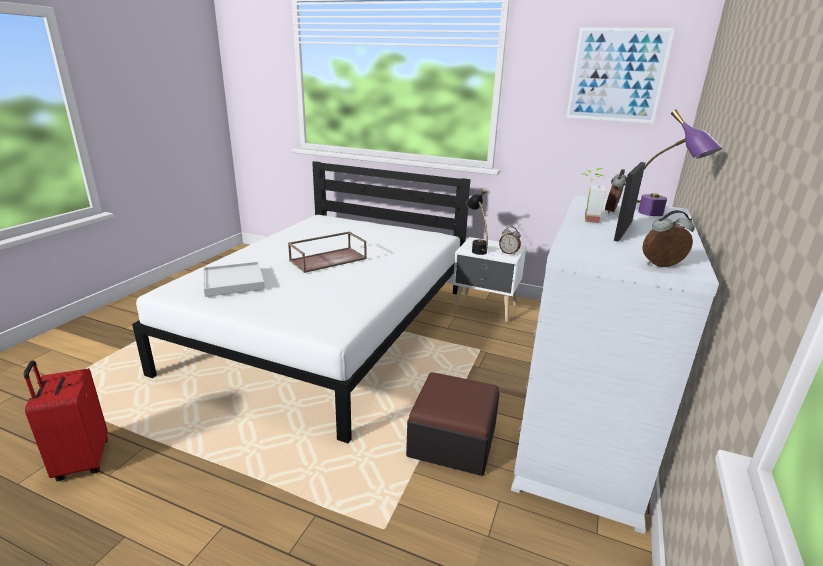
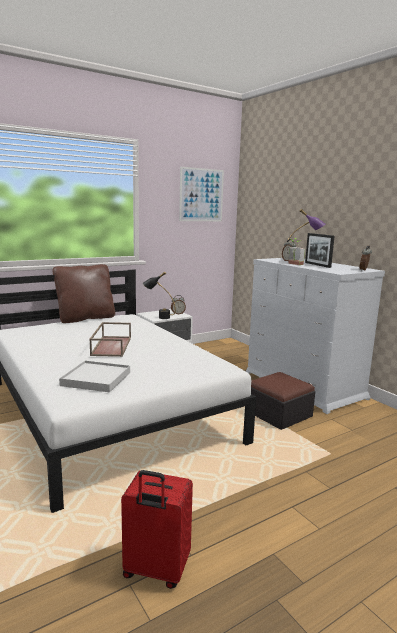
camera: 55 degrees left, 10 degrees down
none -> brown pillow [52,264,115,323]

